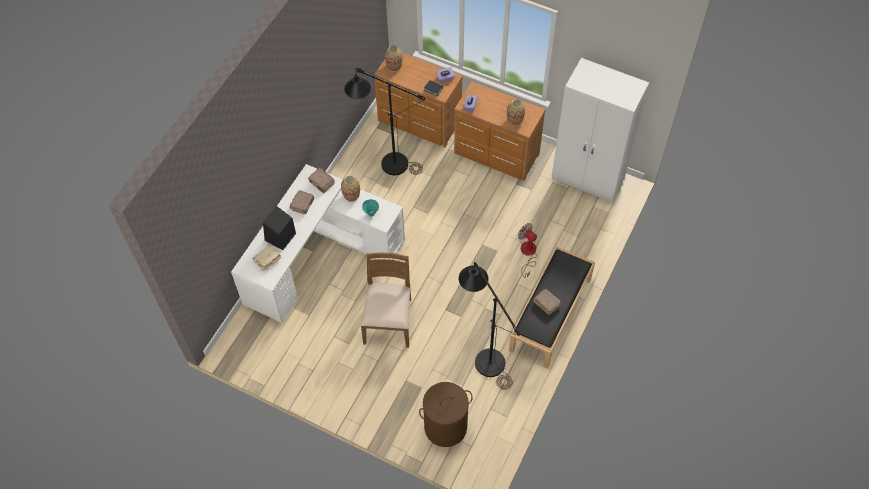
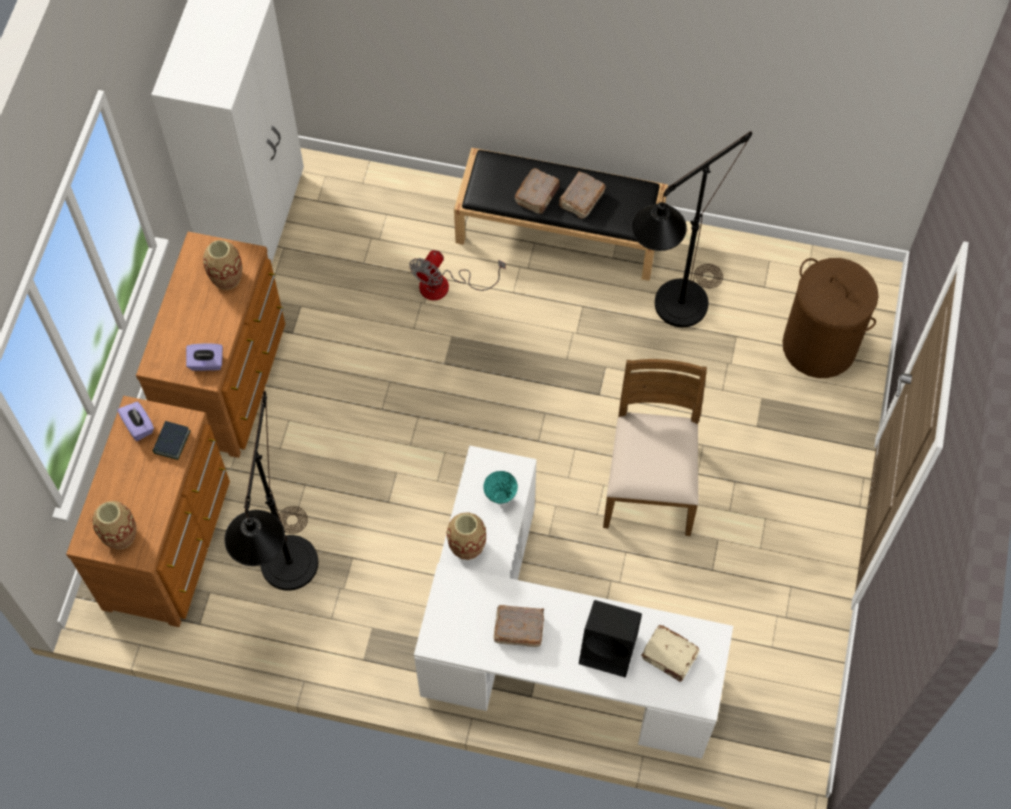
camera: 105 degrees left, 5 degrees up
brown book [308,168,335,193] -> brown book moved to [515,168,560,214]
brown chair [361,253,411,348] -> brown chair turned 105 degrees clockwise [603,359,707,536]

